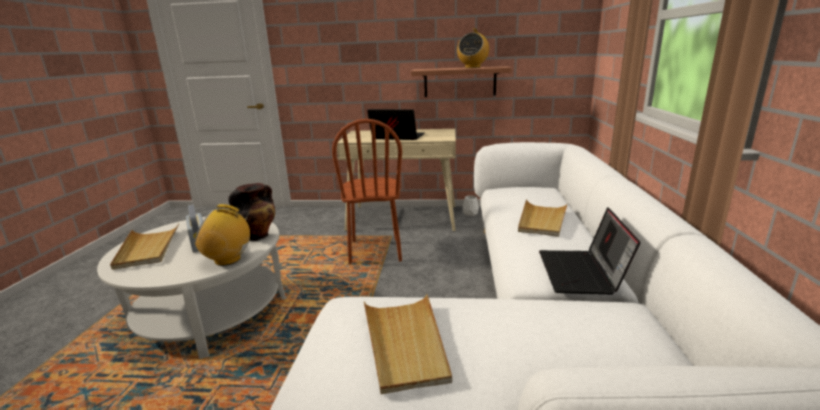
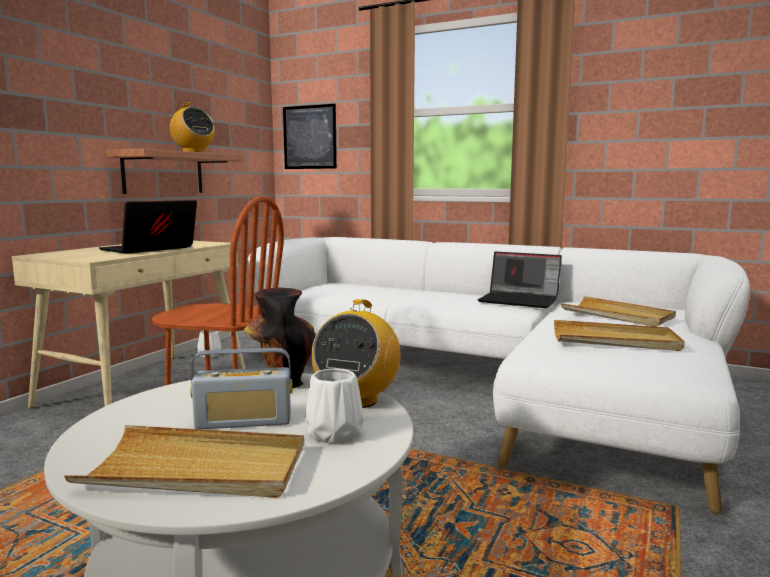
camera: 70 degrees left, 10 degrees down
beige tray [518,199,568,237] -> beige tray moved to [561,296,676,327]
none -> picture [283,104,337,169]
none -> white vase [305,368,364,444]

